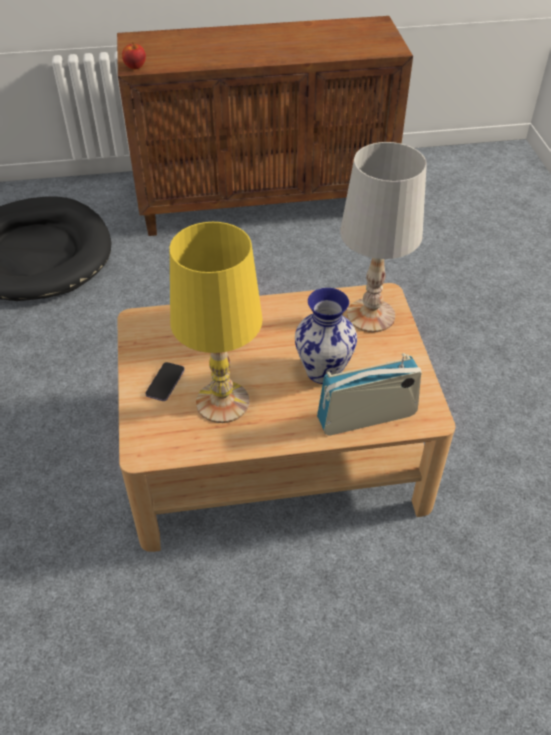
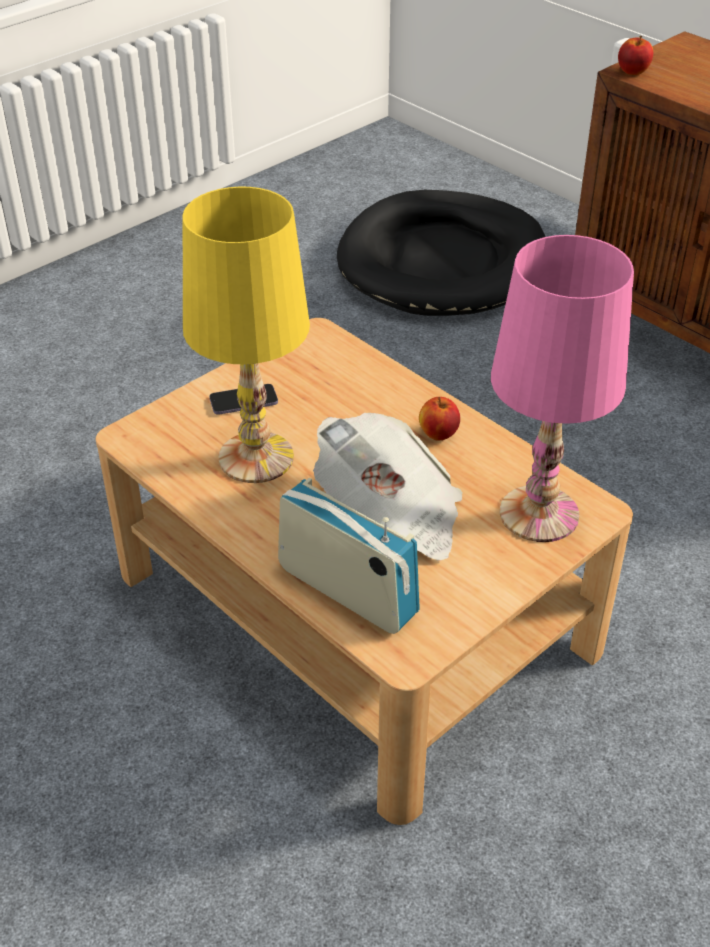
camera: 55 degrees right, 5 degrees down
vase [295,288,357,384] -> newspaper [313,413,463,561]
white table lamp [340,142,427,332] -> pink table lamp [491,235,634,542]
none -> apple [419,397,460,440]

